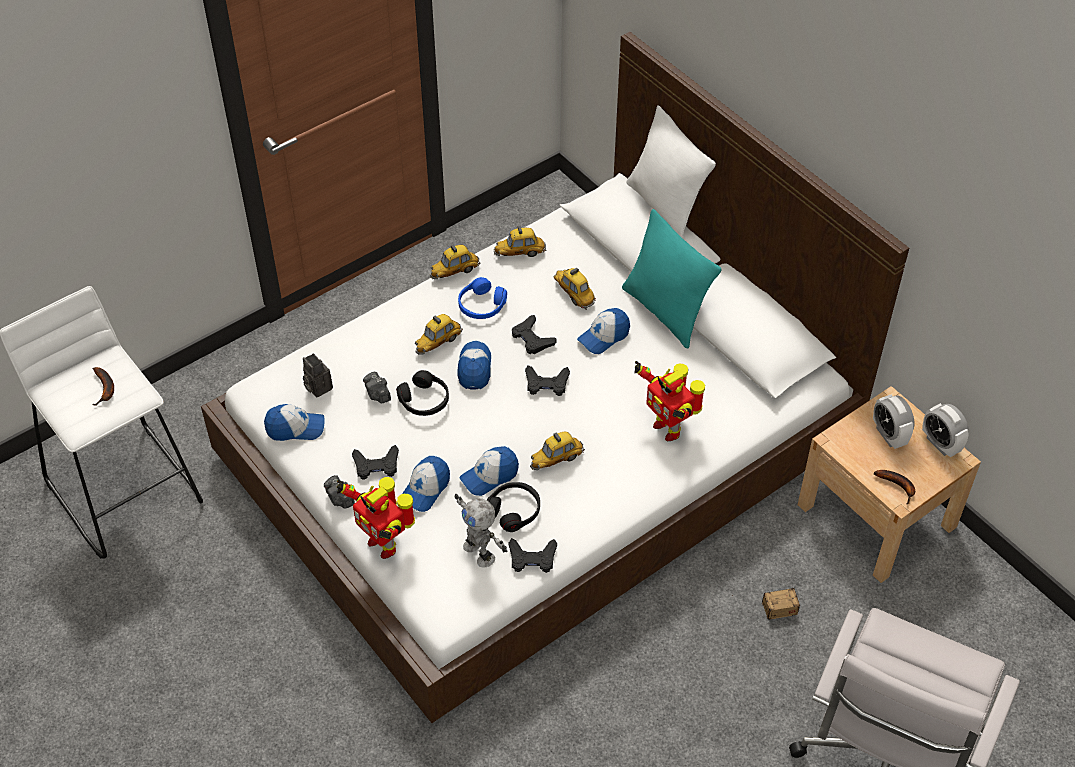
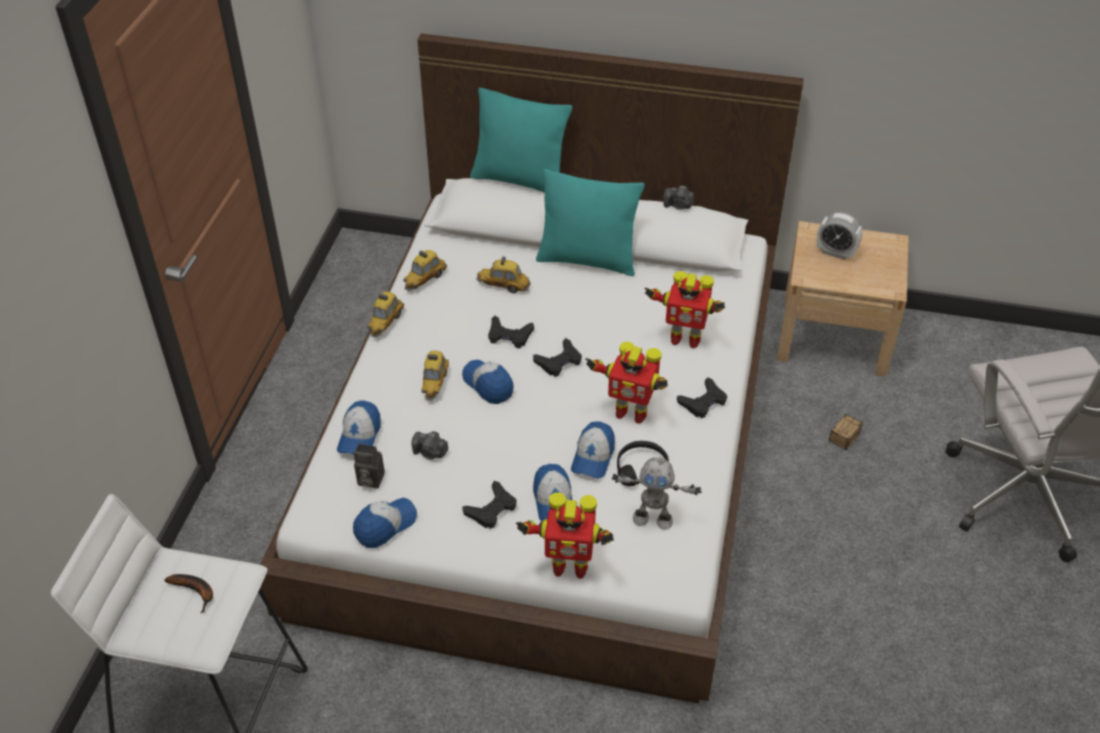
camera: 40 degrees left, 5 degrees down
camera [324,475,355,508] -> camera moved to [663,185,694,210]
black headphones [396,370,449,416] -> none
blue headphones [458,277,507,319] -> none
black game controller [509,538,557,573] -> black game controller moved to [677,377,727,418]
toy car [530,432,585,470] -> toy robot [585,342,668,424]
cap [577,308,630,354] -> cap moved to [337,401,381,454]
white pillow [626,105,716,238] -> turquoise pillow [470,88,572,193]
banana [874,470,915,504] -> none
alarm clock [922,403,969,457] -> none

